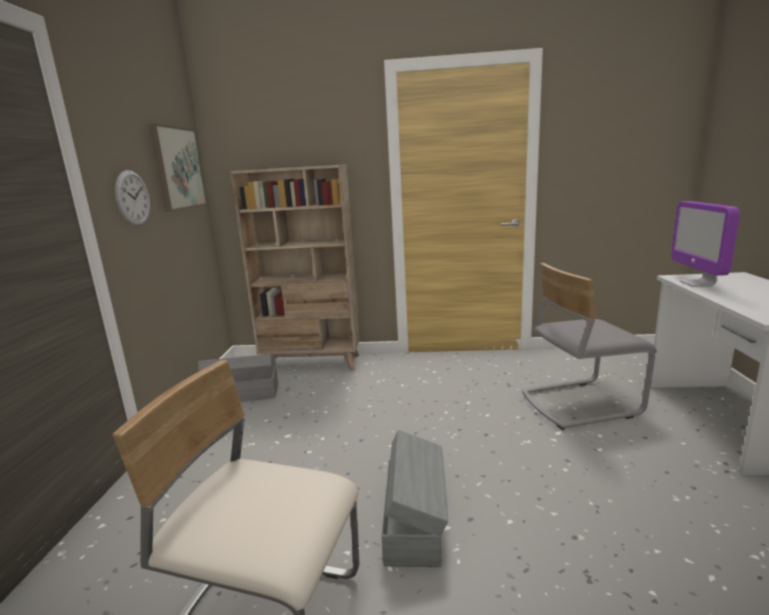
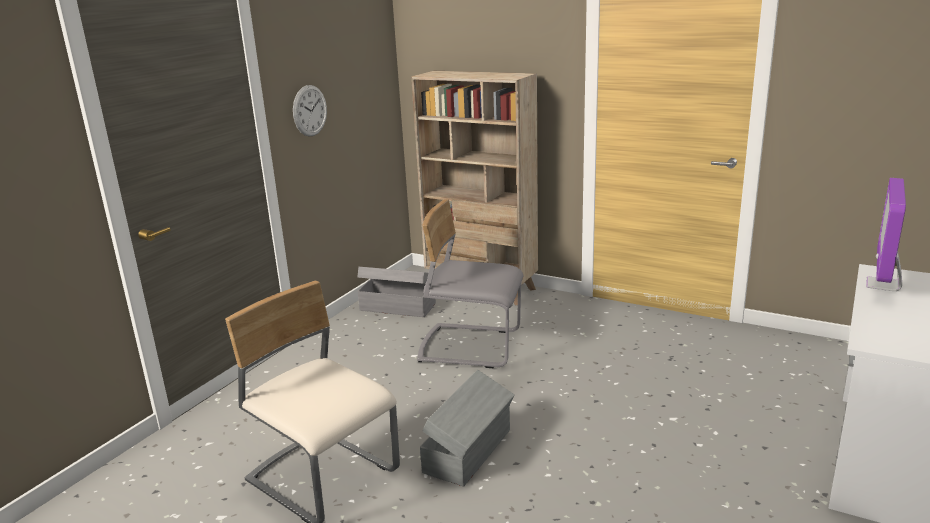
camera: 25 degrees right, 5 degrees up
picture [149,124,207,212] -> none
grey chair [522,263,657,430] -> grey chair moved to [417,199,523,368]

